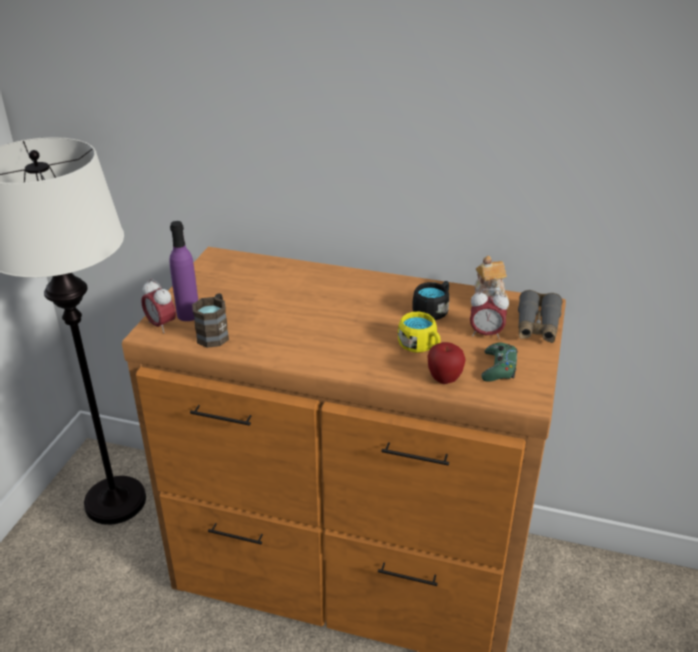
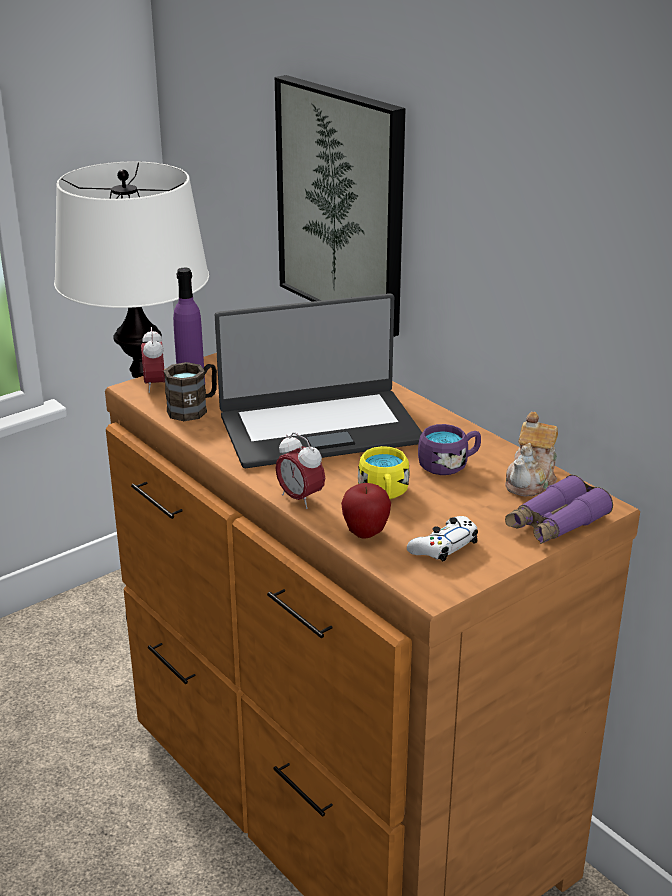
camera: 35 degrees right, 5 degrees down
black mug [412,281,449,320] -> purple mug [418,424,481,475]
alarm clock [470,289,509,339] -> alarm clock moved to [275,433,325,509]
green game controller [481,342,518,382] -> white game controller [407,516,478,561]
grey binoculars [518,290,562,343] -> purple binoculars [505,475,613,544]
none -> laptop [215,293,422,468]
none -> picture [275,75,405,337]

